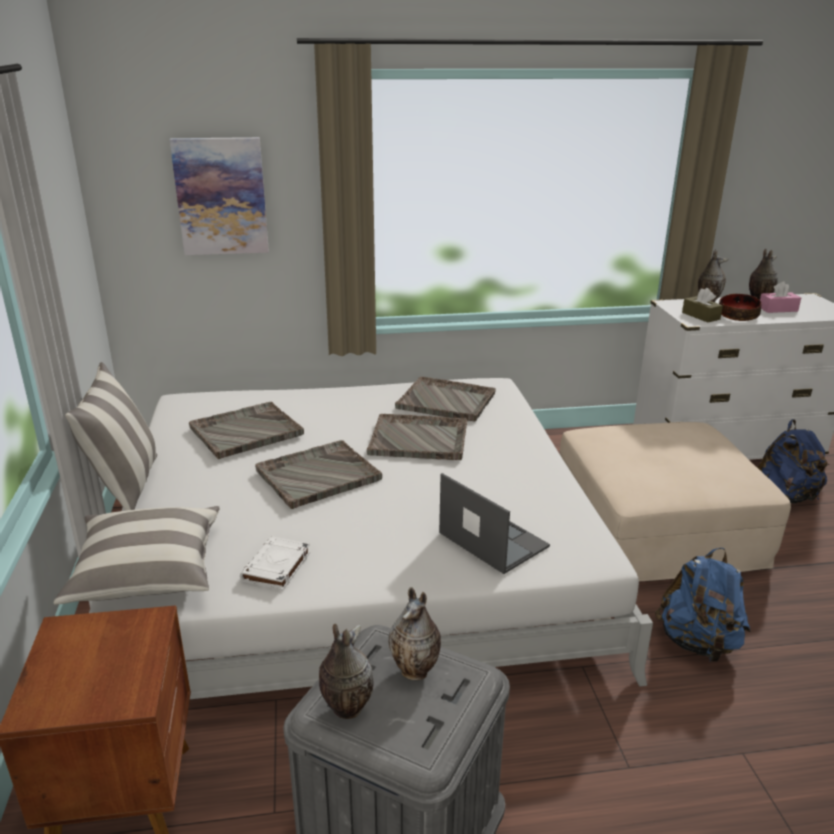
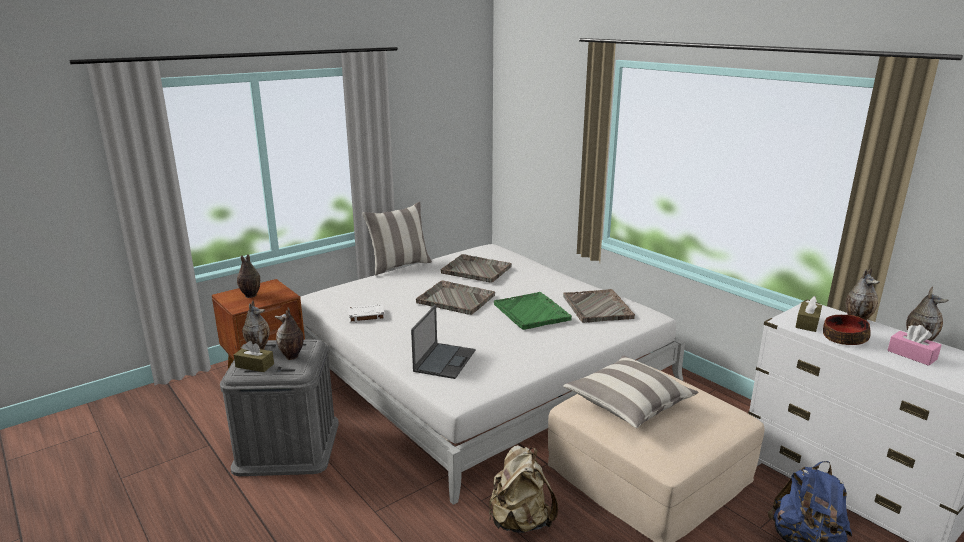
camera: 60 degrees right, 5 degrees down
pillow [53,506,220,605] -> pillow moved to [563,355,698,428]
picture [170,137,269,255] -> none
grey tray [367,414,468,460] -> green tray [494,292,572,330]
blue backpack [655,548,751,662] -> beige backpack [489,445,558,533]
none -> brown tissue box [234,341,274,372]
none -> vase [237,254,260,298]

